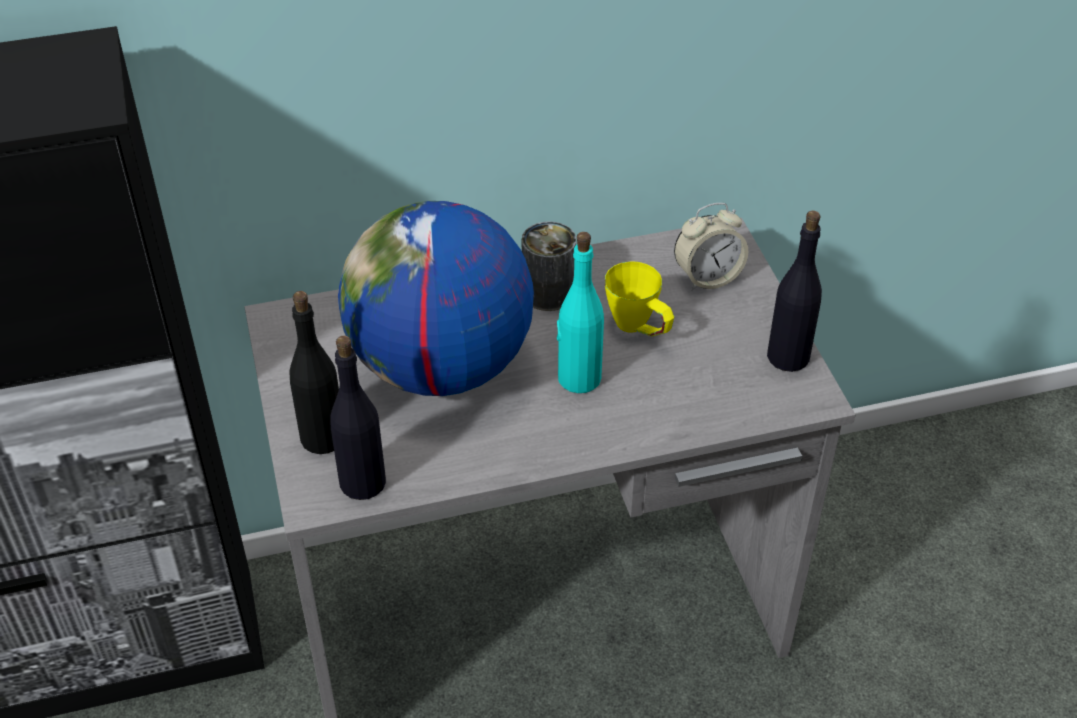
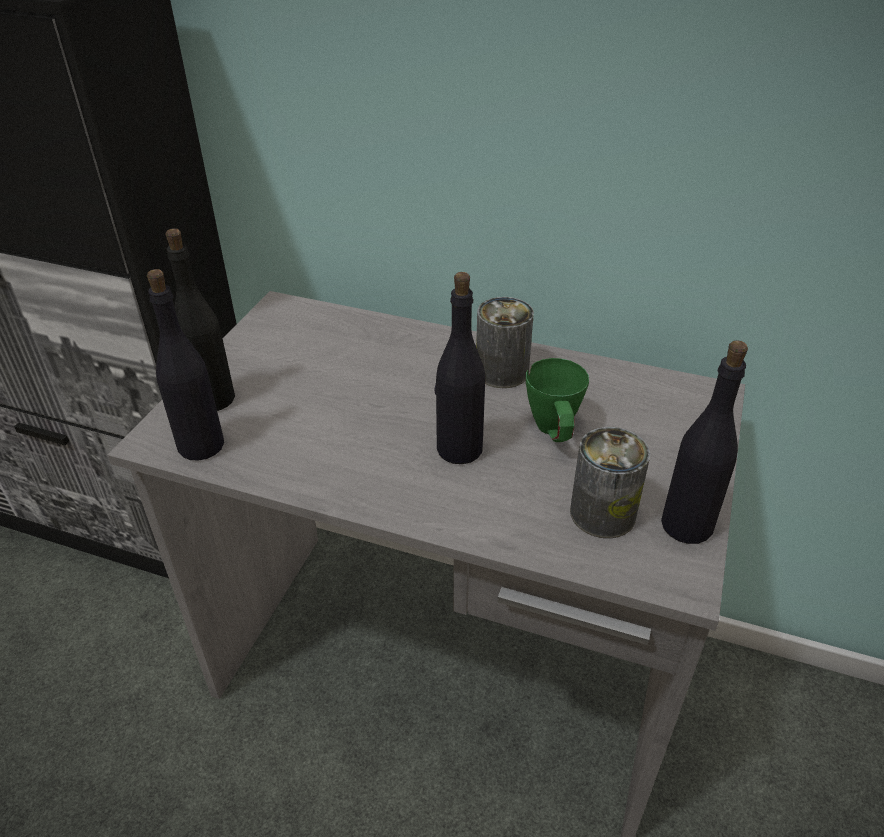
camera: 35 degrees right, 5 degrees down
globe [338,201,534,396] -> none
turquoise bottle [557,232,604,393] -> black bottle [435,272,485,464]
yellow mug [605,261,675,336] -> green mug [526,358,589,442]
alarm clock [674,203,748,291] -> none
none -> can [570,427,650,538]

